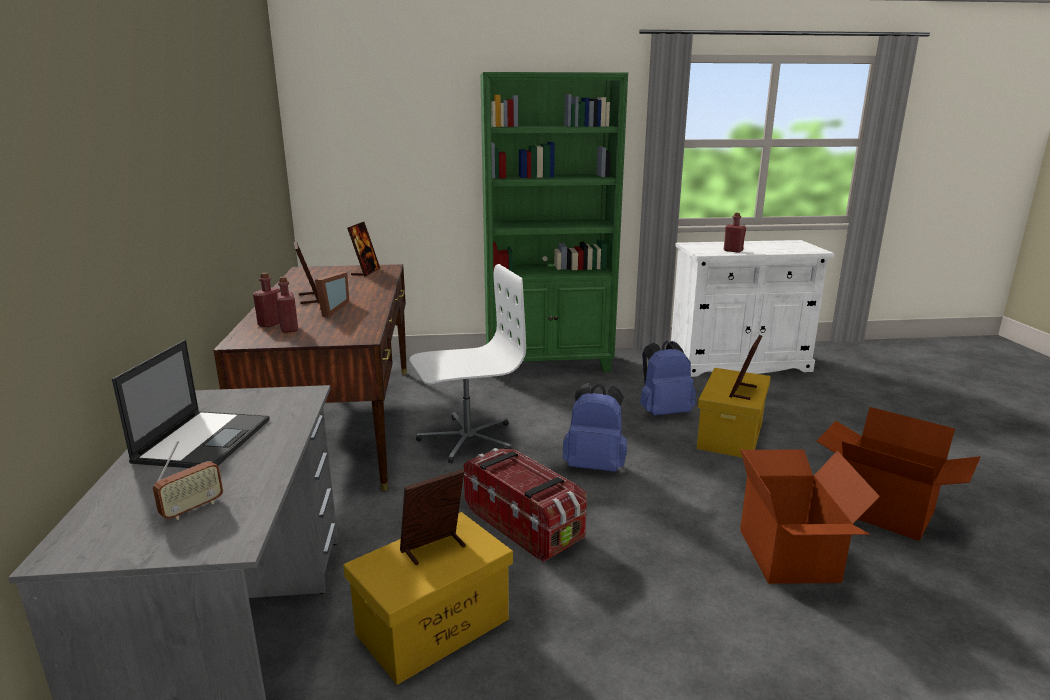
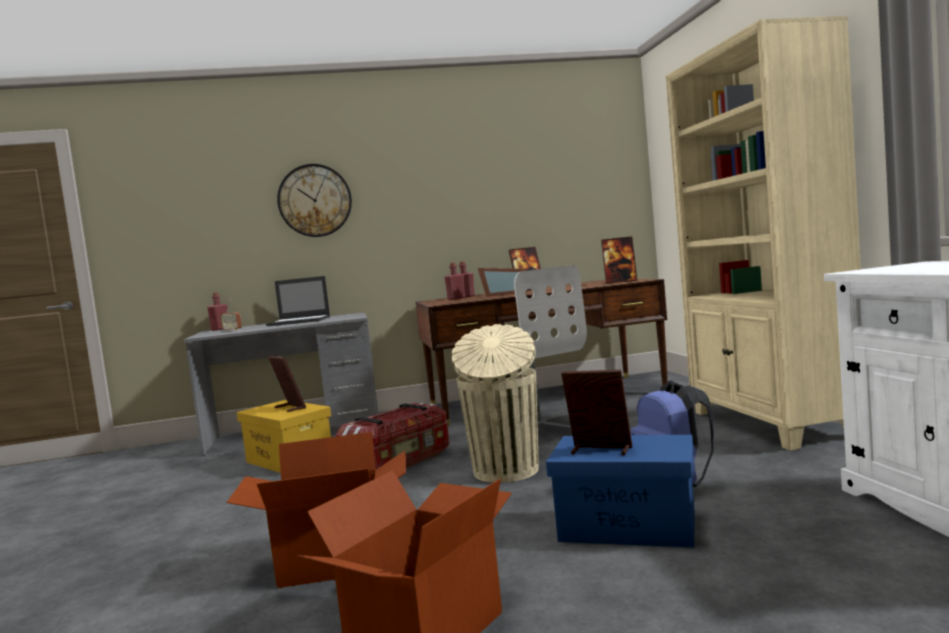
camera: 85 degrees right, 15 degrees down
green bookcase [480,72,628,377] -> beige bookcase [666,16,861,451]
blue backpack [563,383,627,472] -> beige trash can [452,324,539,483]
yellow storage box [697,368,771,458] -> blue storage box [546,435,695,547]
red bottle [724,213,746,253] -> red bottle moved to [207,292,228,331]
none -> wall clock [277,164,352,237]

